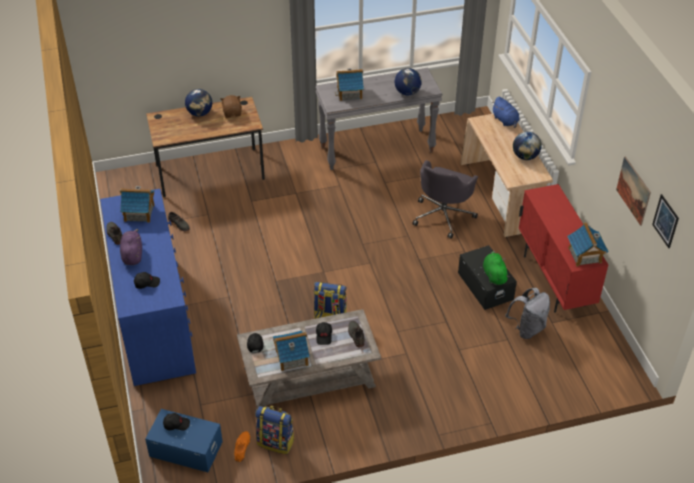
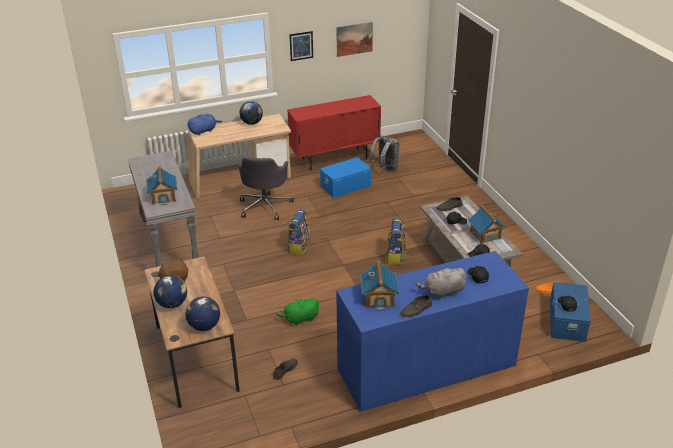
camera: 95 degrees left, 10 degrees down
purple plush toy [120,229,142,265] -> grey plush toy [415,268,466,299]
backpack [255,406,295,454] -> backpack moved to [287,209,310,256]
globe [395,68,422,95] -> globe moved to [185,297,220,331]
grey office chair [412,160,478,239] -> grey office chair turned 75 degrees clockwise [238,157,294,220]
black storage box [458,245,517,310] -> blue storage box [320,157,371,198]
green plush toy [483,251,509,285] -> green plush toy moved to [276,298,319,325]
toy house [567,222,609,266] -> none
picture [652,194,679,248] -> picture moved to [289,31,313,61]

